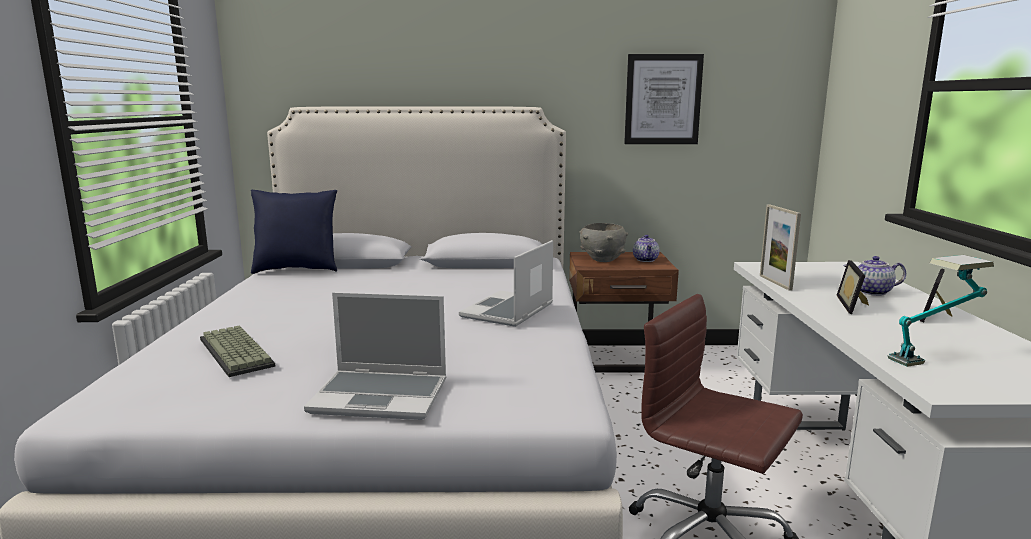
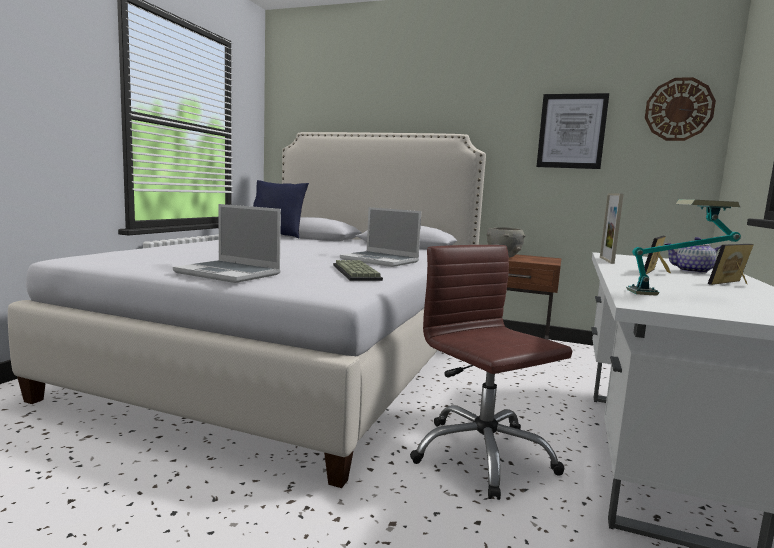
camera: 20 degrees right, 5 degrees down
keyboard [200,325,275,377] -> keyboard moved to [333,260,383,281]
laptop [459,240,553,327] -> laptop turned 105 degrees counterclockwise [340,207,421,267]
teapot [633,235,659,262] -> none
none -> wall clock [645,77,716,141]

